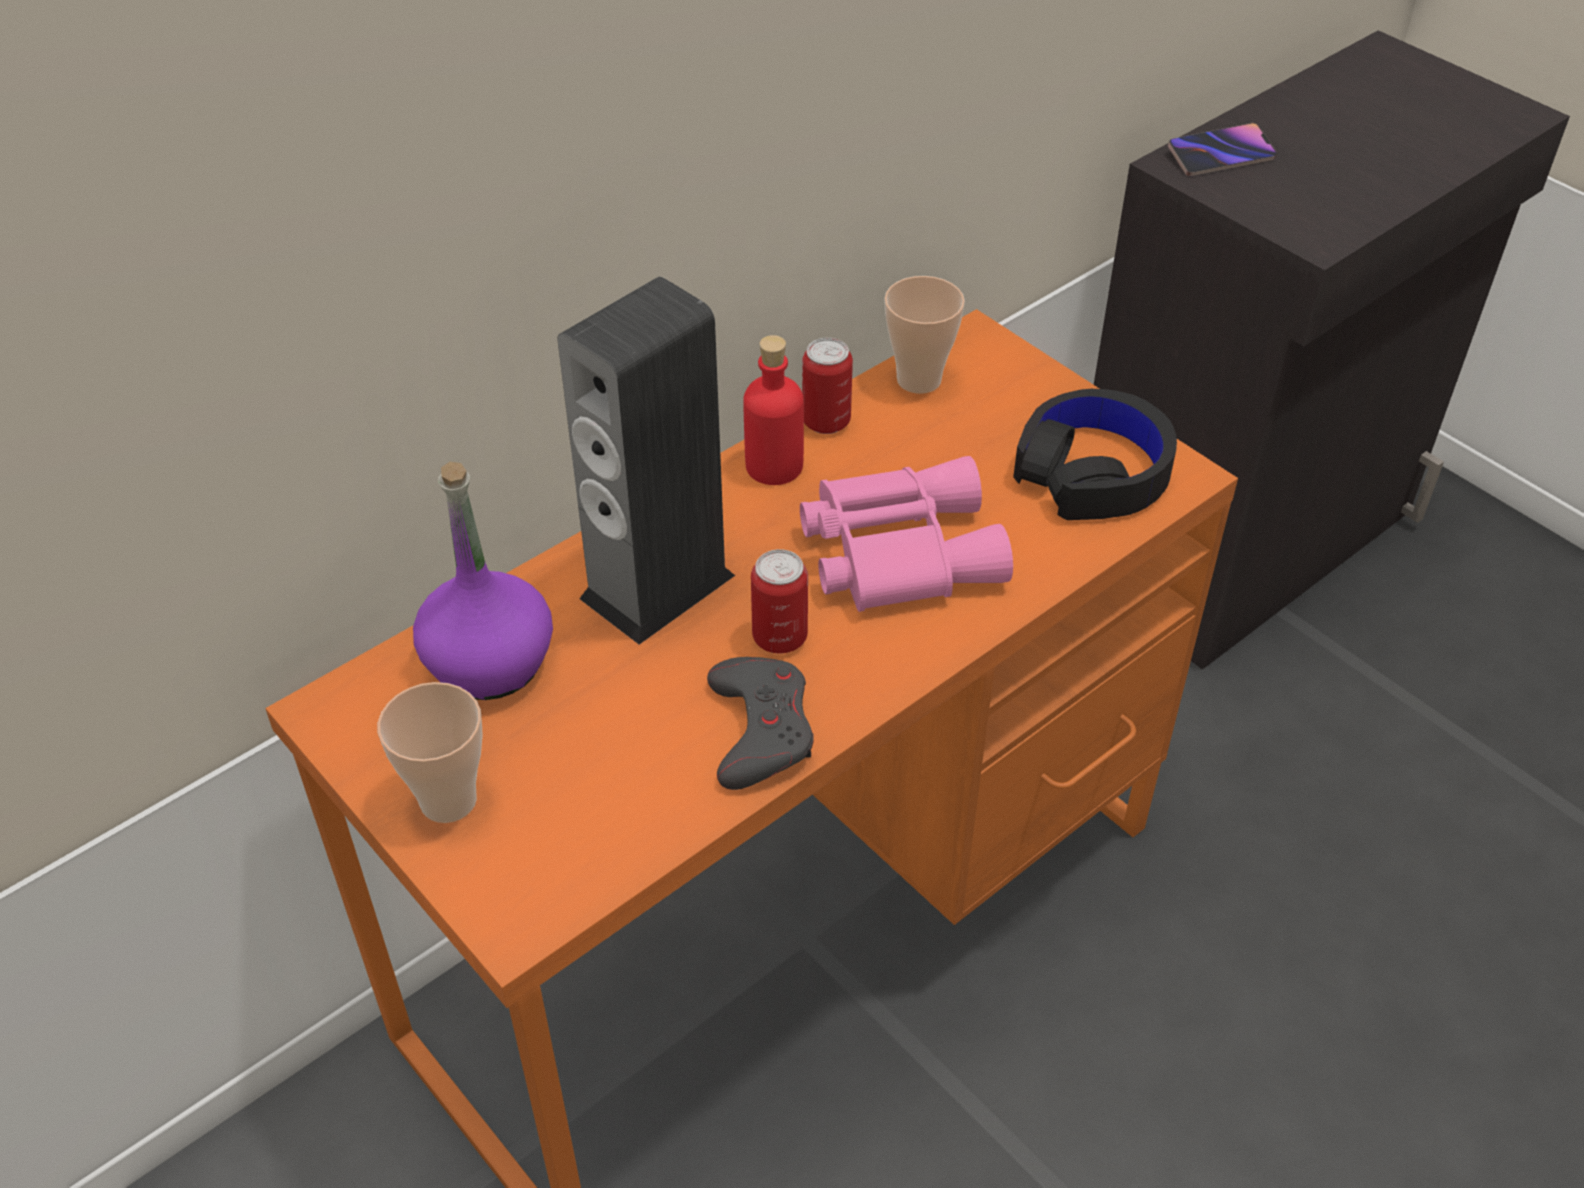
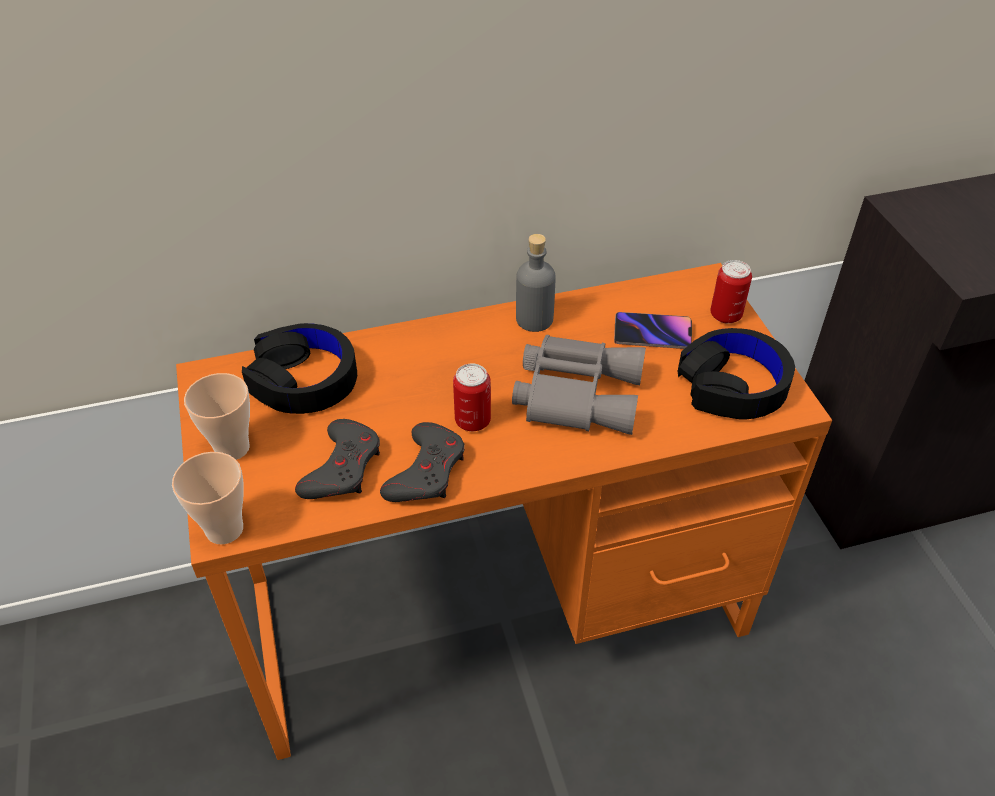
camera: 25 degrees right, 0 degrees up
purple bottle [413,462,553,700] -> black headphones [242,323,357,414]
speaker [558,277,735,644] -> none
red bottle [743,335,804,485] -> grey bottle [516,234,556,332]
pink binoculars [800,456,1013,612] -> grey binoculars [512,335,646,435]
can [802,338,853,434] -> can moved to [710,260,752,324]
cup [884,276,965,394] -> cup moved to [172,452,243,544]
phone [1168,123,1277,176] -> phone moved to [614,312,692,349]
none -> grey game controller [295,419,380,499]

